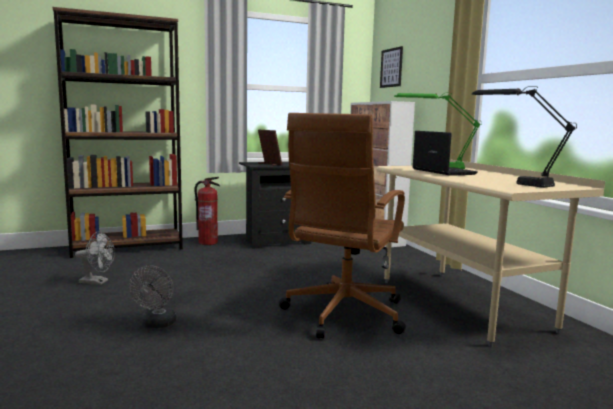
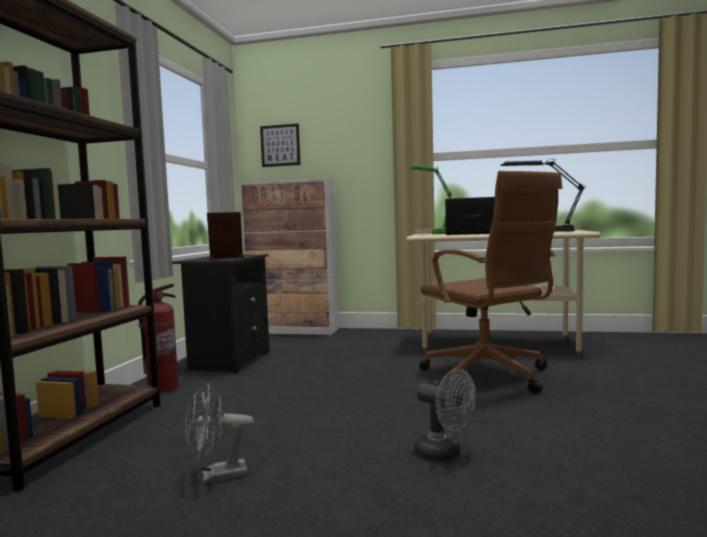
camera: 55 degrees left, 5 degrees down
grey fan [75,231,115,285] -> grey fan turned 150 degrees counterclockwise [185,383,254,483]

